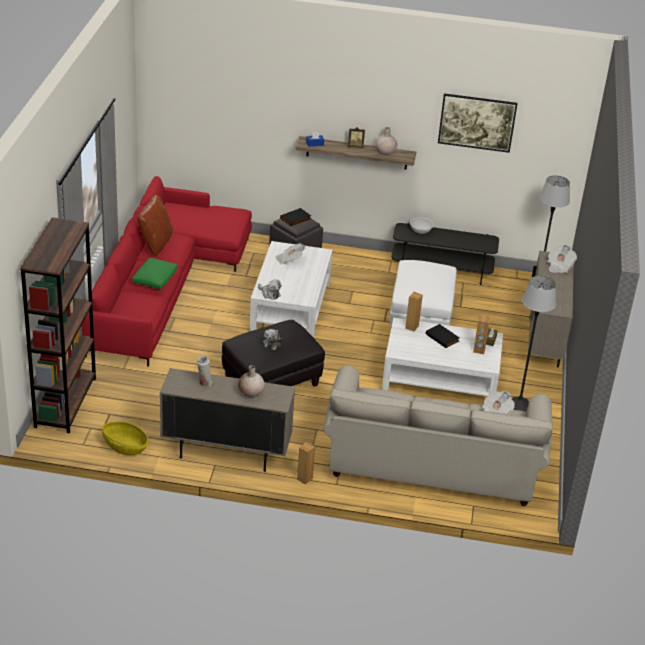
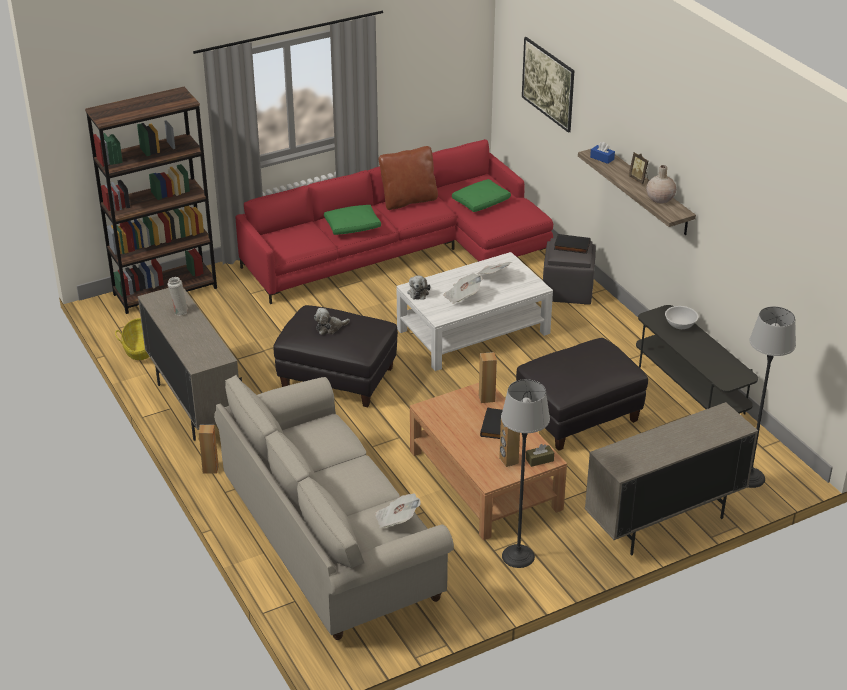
camera: 55 degrees right, 0 degrees up
beige vase [238,365,265,397] -> none
white coffee table [382,318,503,396] -> brown coffee table [410,383,567,540]
white ottoman [390,260,457,327] -> black ottoman [516,338,648,451]
picture [438,93,518,153] -> picture moved to [522,37,574,133]
newspaper [547,245,577,273] -> newspaper moved to [443,273,483,304]
none -> green pillow [452,179,511,212]

